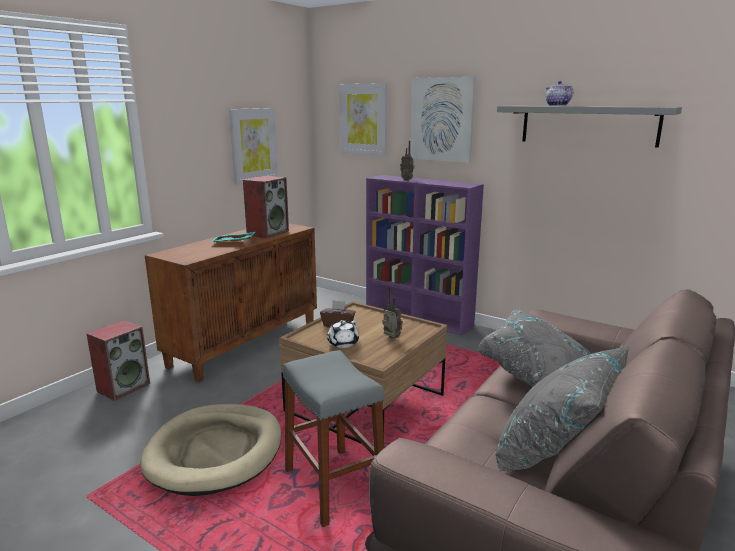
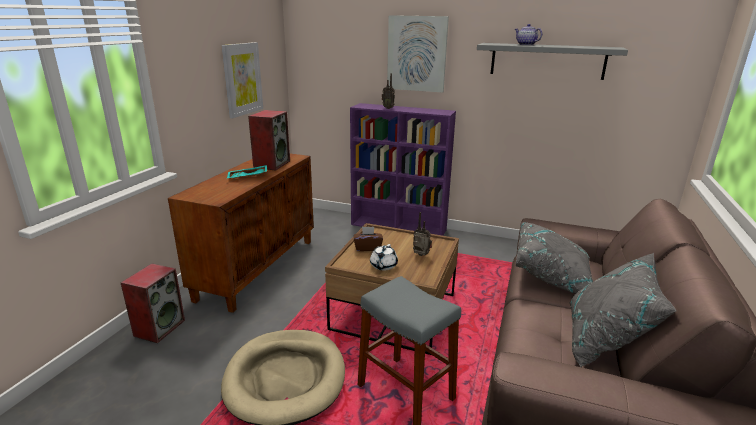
camera: 15 degrees left, 5 degrees up
picture [339,83,387,155] -> none

